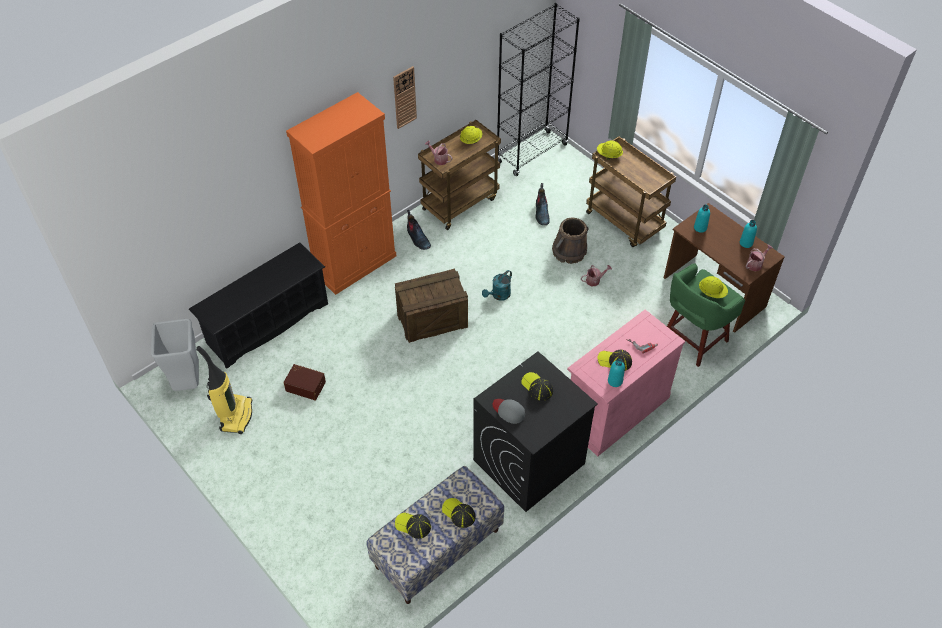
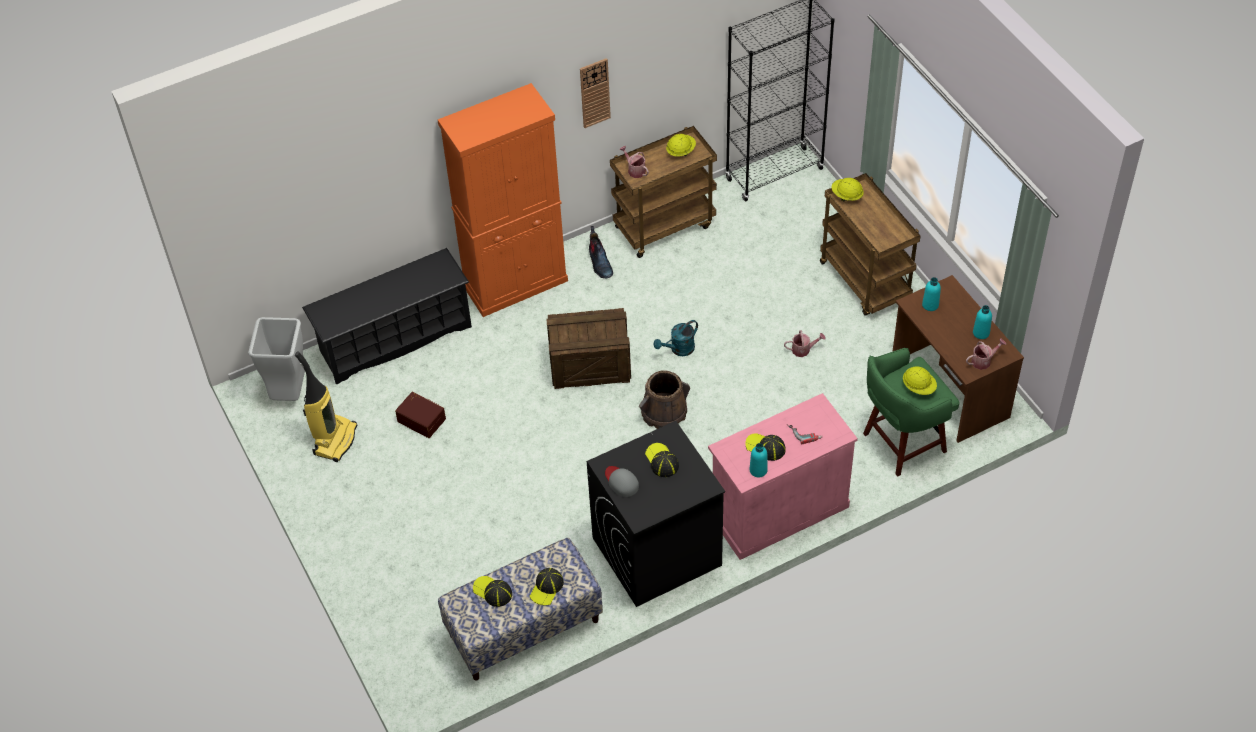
camera: 15 degrees right, 0 degrees up
cap [442,498,476,528] -> cap turned 120 degrees counterclockwise [530,568,564,605]
boot [536,183,550,225] -> none
brown bucket [552,218,588,264] -> brown bucket moved to [639,370,690,429]

